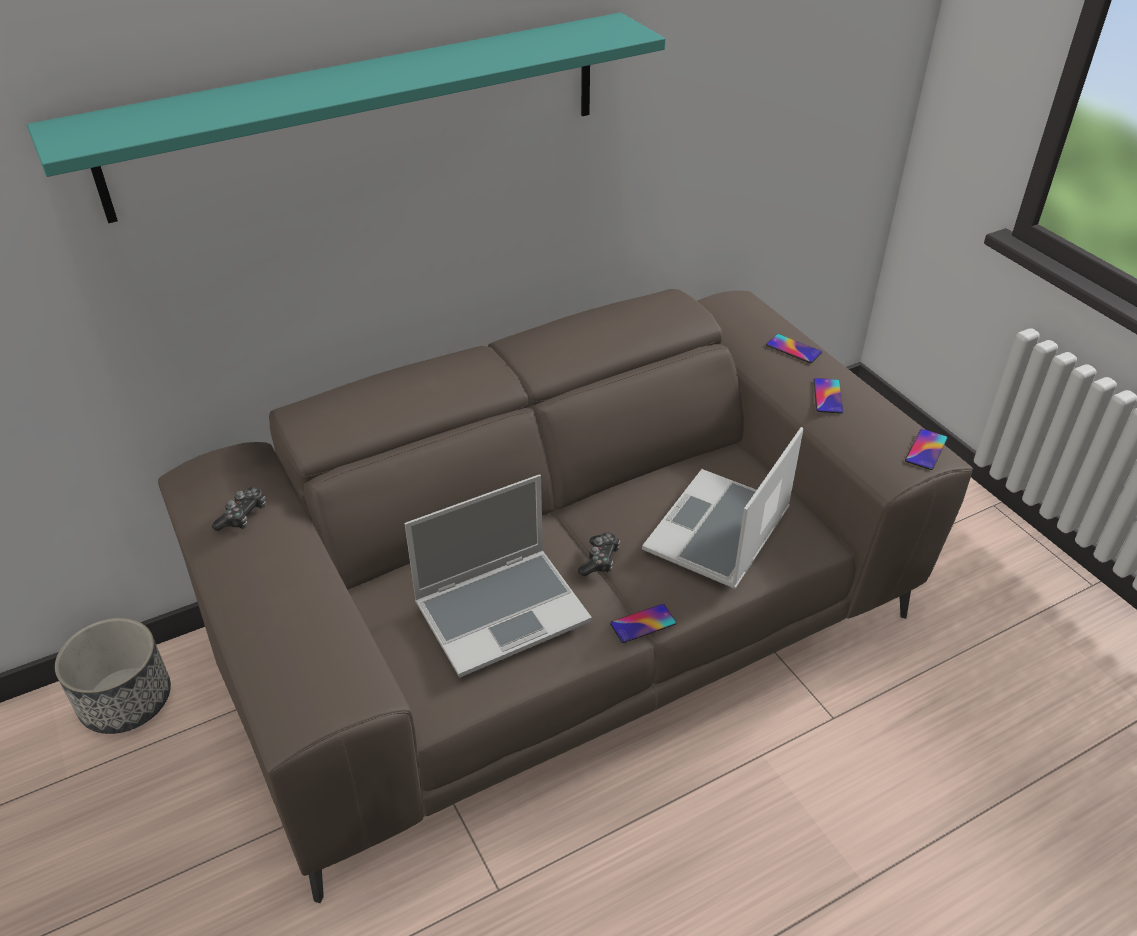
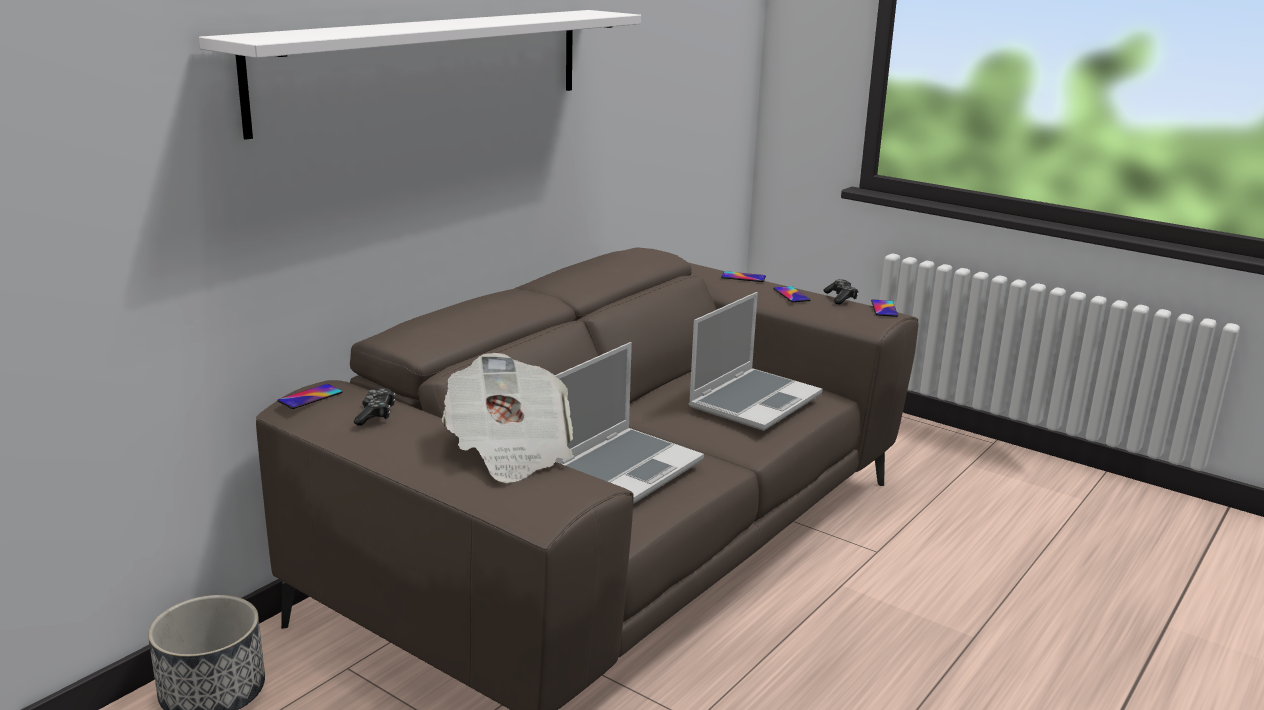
camera: 25 degrees left, 20 degrees down
turquoise shelf [27,13,666,223] -> white shelf [199,10,641,140]
game controller [578,533,620,576] -> game controller moved to [824,279,858,305]
phone [610,604,676,643] -> phone moved to [277,384,342,409]
laptop [642,427,803,589] -> laptop turned 150 degrees counterclockwise [689,292,822,431]
none -> newspaper [442,353,573,483]

